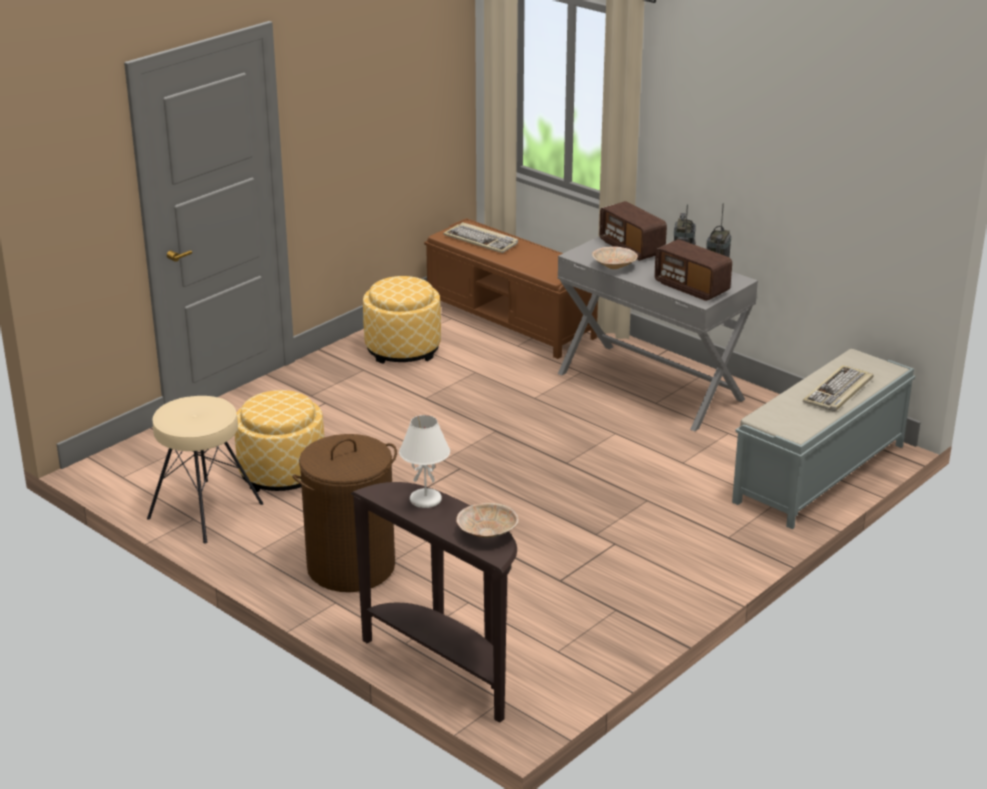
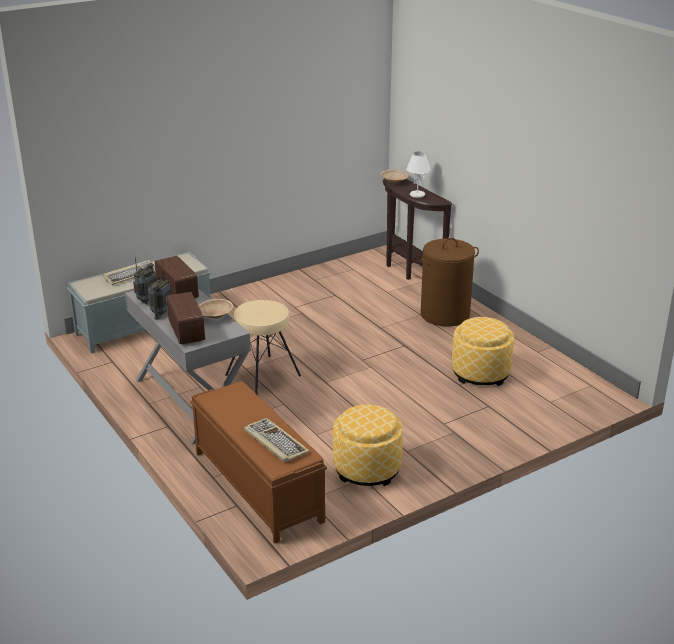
camera: 165 degrees left, 0 degrees up
beige stool [147,396,264,544] -> beige stool moved to [225,300,301,395]

